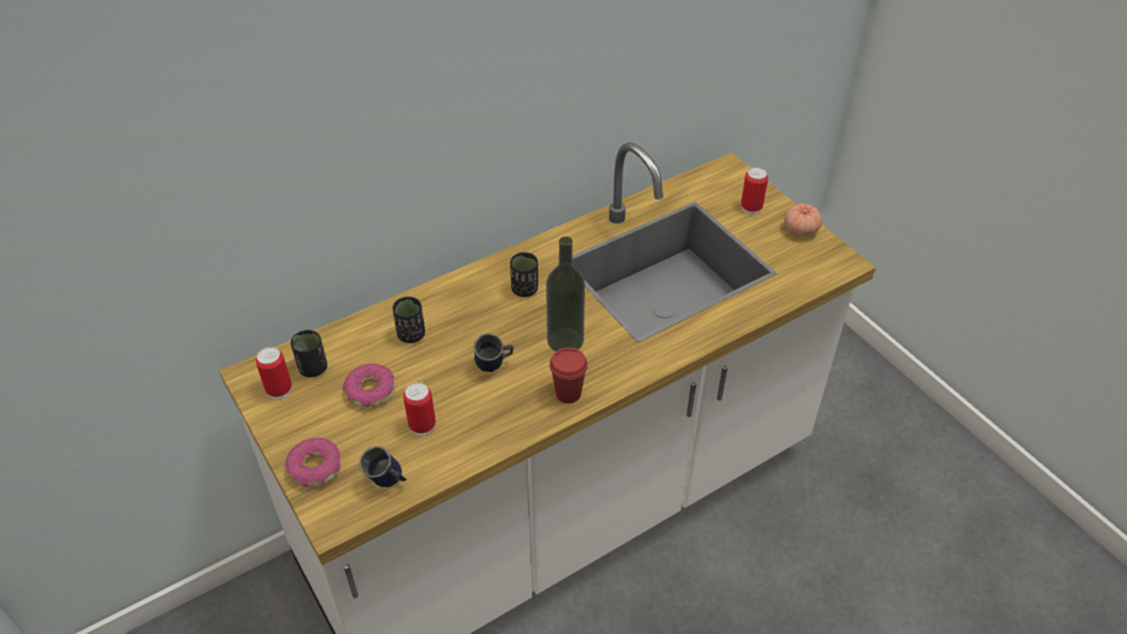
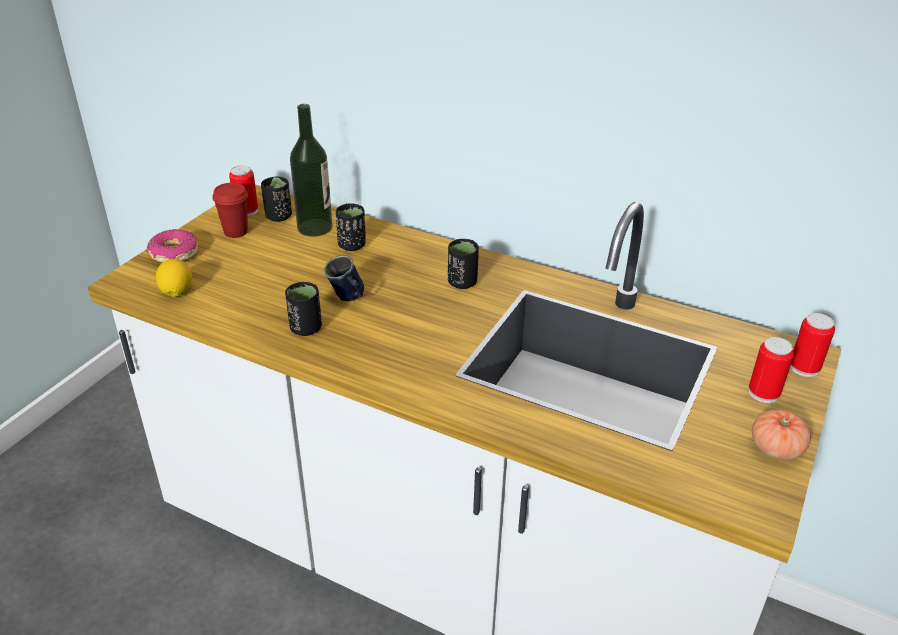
camera: 60 degrees right, 10 degrees down
donut [343,363,395,407] -> none
blue mug [359,446,406,487] -> lemon [156,259,192,297]
can [403,382,436,435] -> can moved to [790,313,835,377]
bottle [546,236,585,352] -> bottle moved to [290,104,332,237]
red cup [549,347,588,403] -> red cup moved to [213,183,248,238]
none -> black cup [285,282,322,336]

